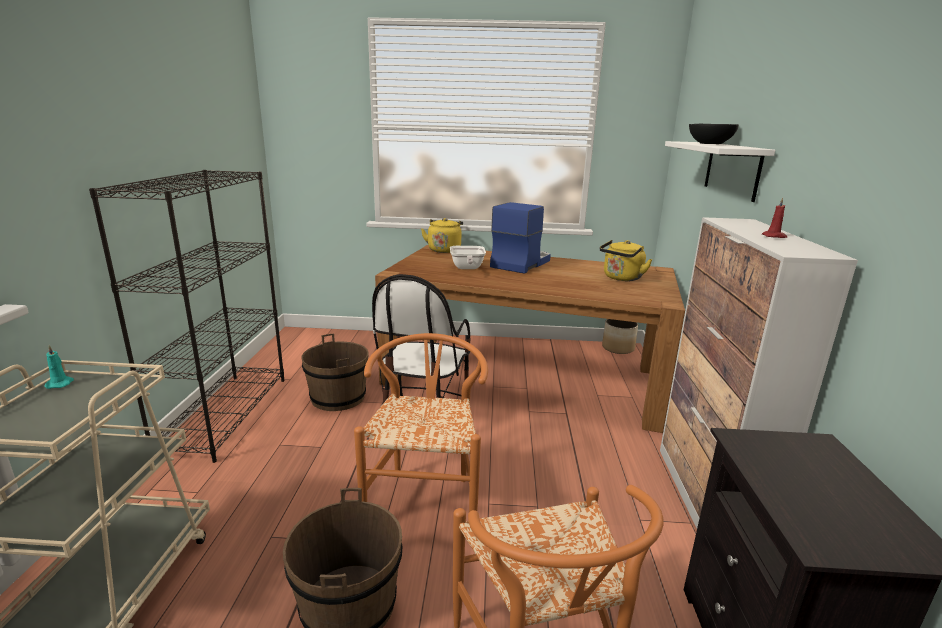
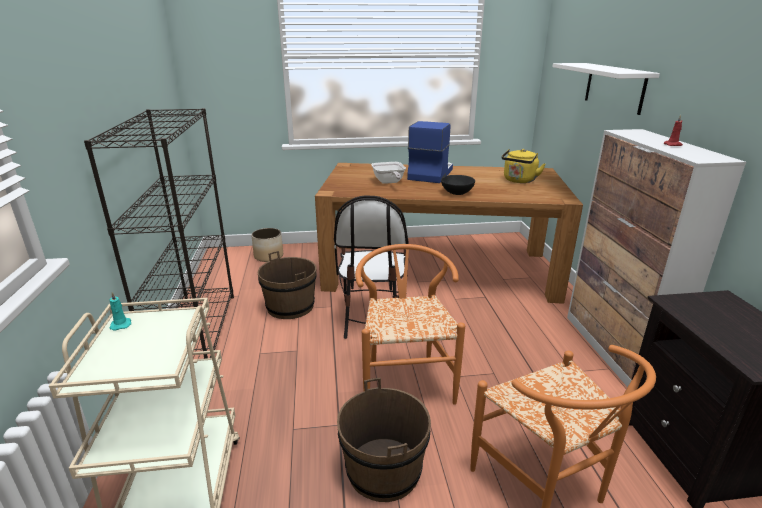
camera: 10 degrees left, 5 degrees up
yellow kettle [421,218,463,253] -> none
planter [602,319,638,354] -> planter moved to [251,228,283,262]
black bowl [689,124,739,144] -> black bowl moved to [441,175,475,195]

